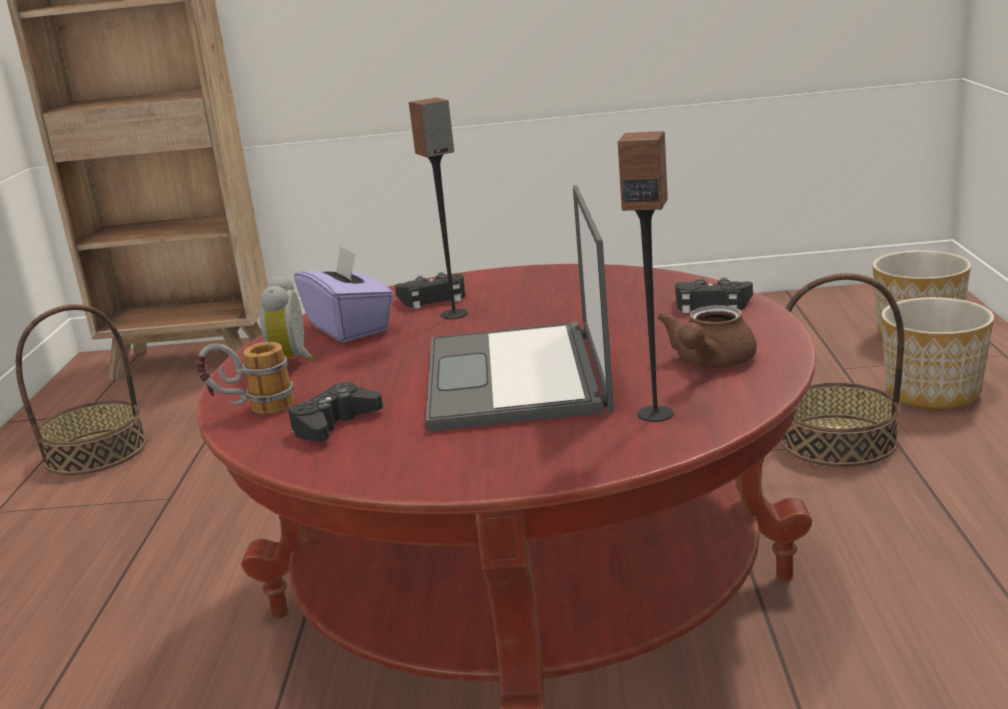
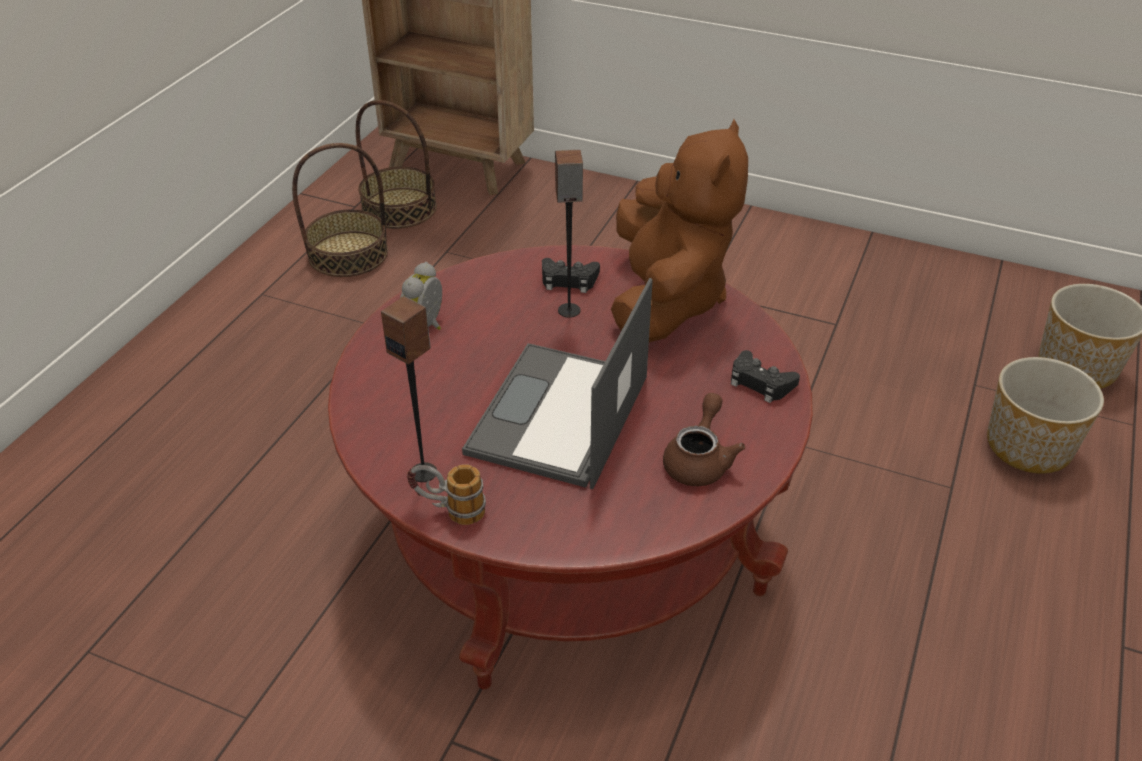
camera: 20 degrees right, 20 degrees up
mug [195,342,295,414] -> mug moved to [407,464,486,525]
black game controller [288,382,383,442] -> none
purple tissue box [294,245,393,342] -> none
speaker [618,131,674,422] -> speaker moved to [381,296,437,482]
brown teapot [657,305,757,368] -> brown teapot turned 150 degrees clockwise [663,393,745,486]
basket [781,273,904,467] -> basket moved to [356,100,437,229]
none -> brown plush toy [611,119,748,342]

